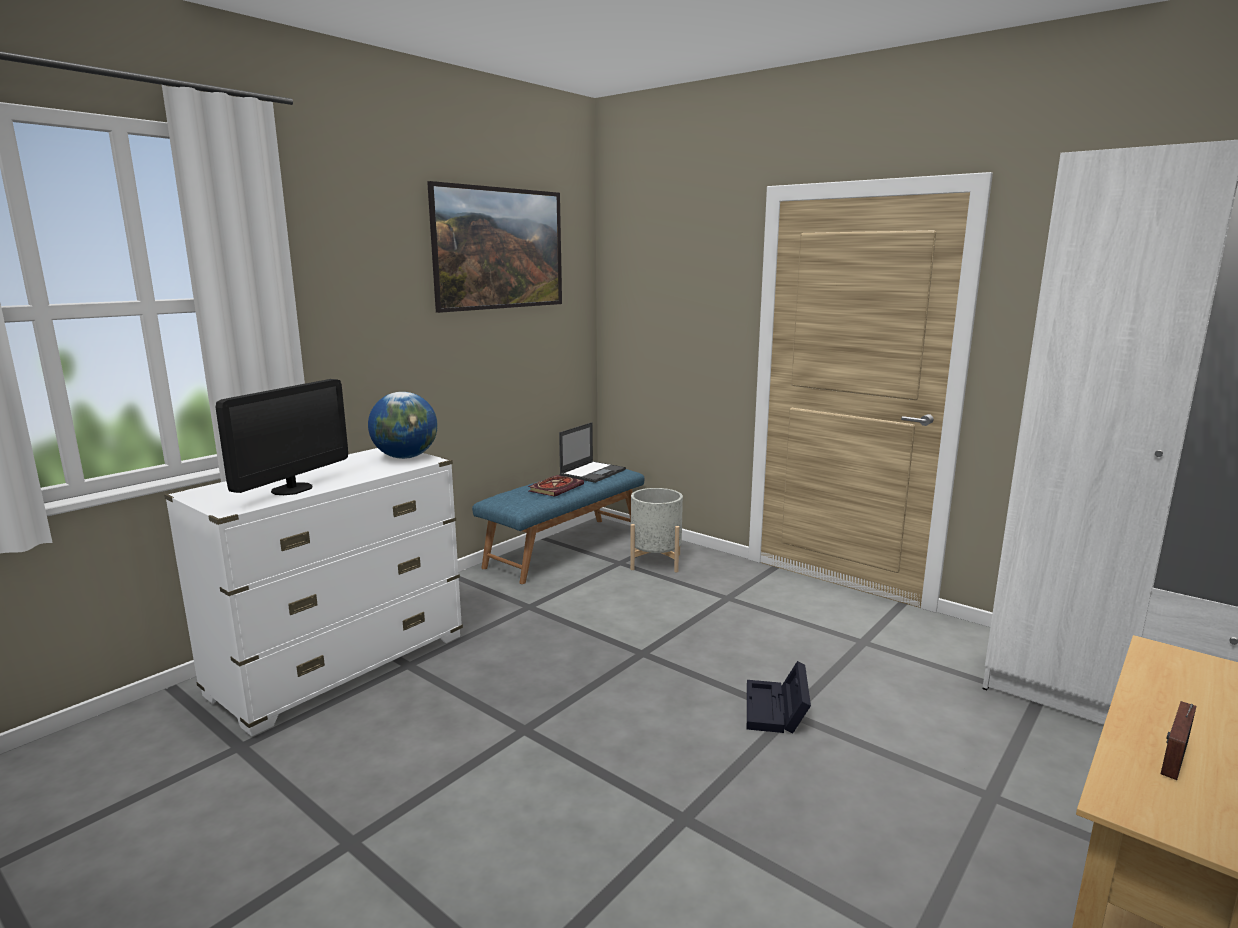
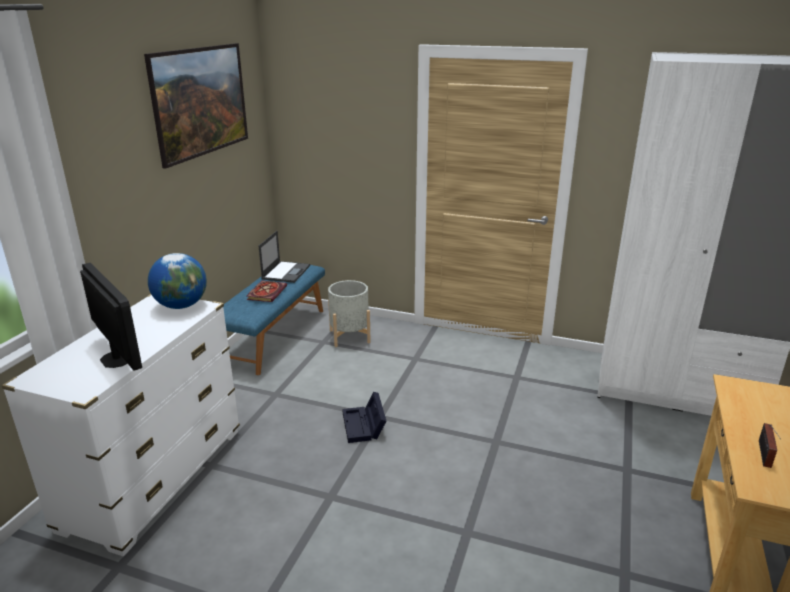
camera: 20 degrees left, 10 degrees up
monitor [215,379,348,495] -> monitor turned 45 degrees counterclockwise [80,263,142,371]
black storage box [747,661,811,734] -> black storage box moved to [342,392,386,443]

